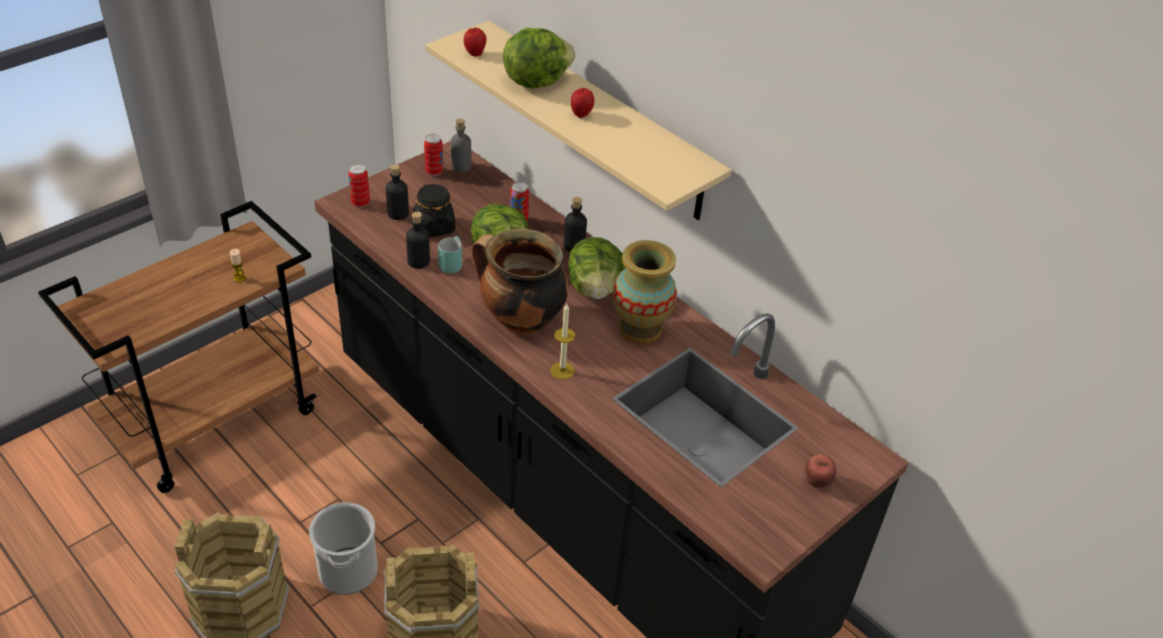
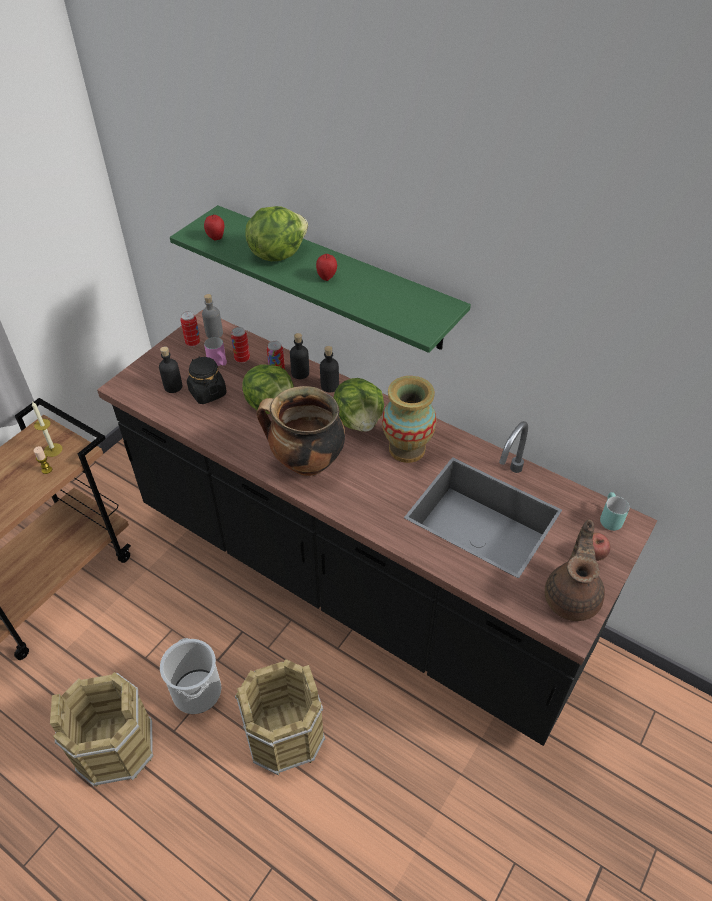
camera: 10 degrees left, 5 degrees up
can [349,164,370,207] -> can moved to [231,327,250,363]
black bottle [406,212,430,269] -> black bottle moved to [290,333,309,379]
beige shelf [425,20,732,220] -> green shelf [170,205,471,353]
turquoise mug [438,236,462,274] -> turquoise mug moved to [600,492,630,531]
candle [550,304,575,379] -> candle moved to [32,401,63,457]
none -> pink mug [204,337,227,366]
none -> brown teapot [545,519,605,621]

